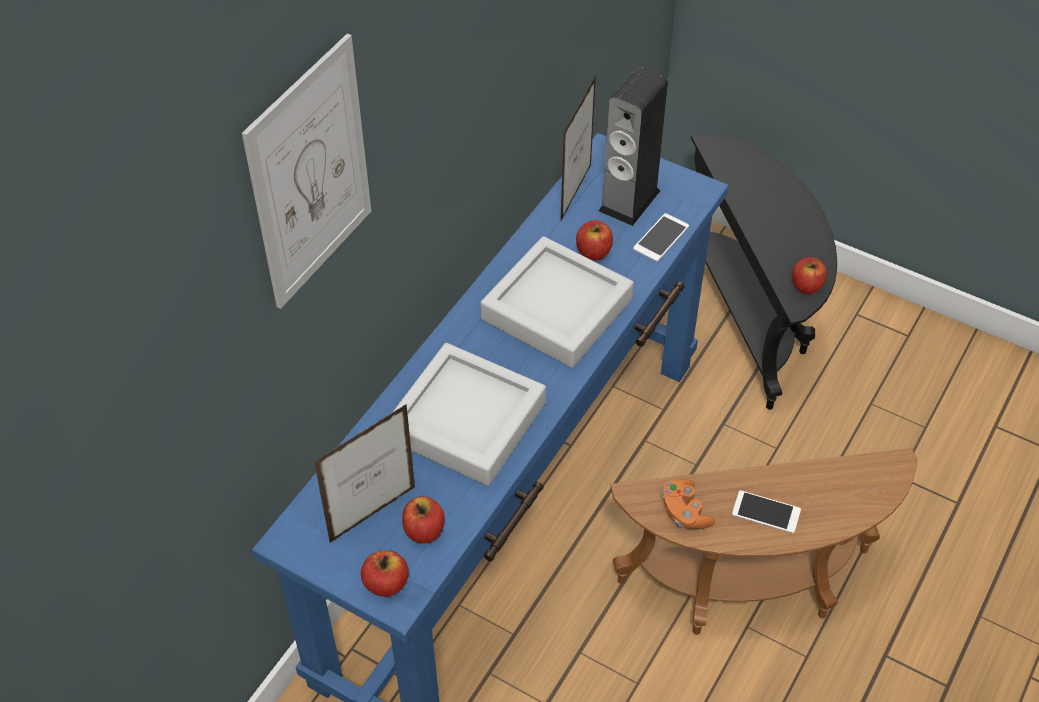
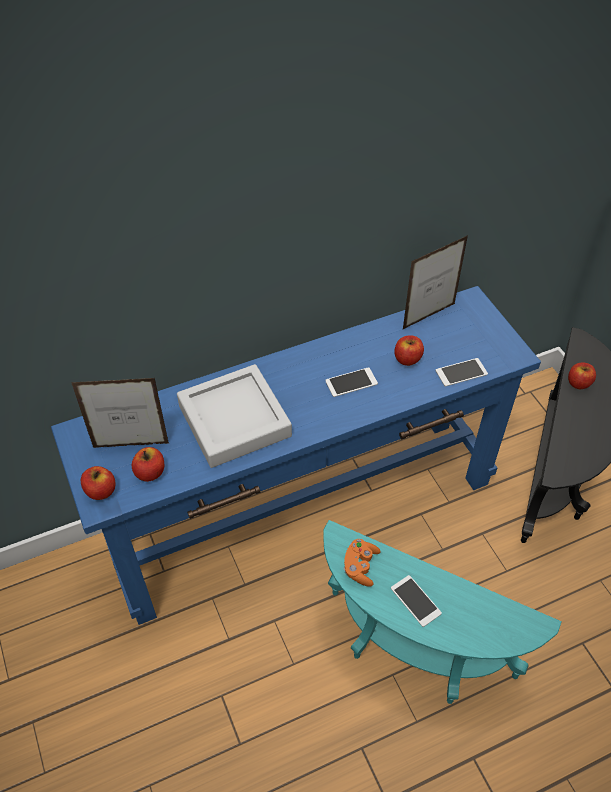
camera: 35 degrees right, 0 degrees up
picture [242,34,371,309] -> none
grey tray [481,236,634,368] -> phone [325,367,378,397]
speaker [599,67,668,226] -> none
brown side table [610,448,917,635] -> turquoise side table [323,520,562,704]
apple [792,257,827,294] -> apple moved to [568,362,596,389]

